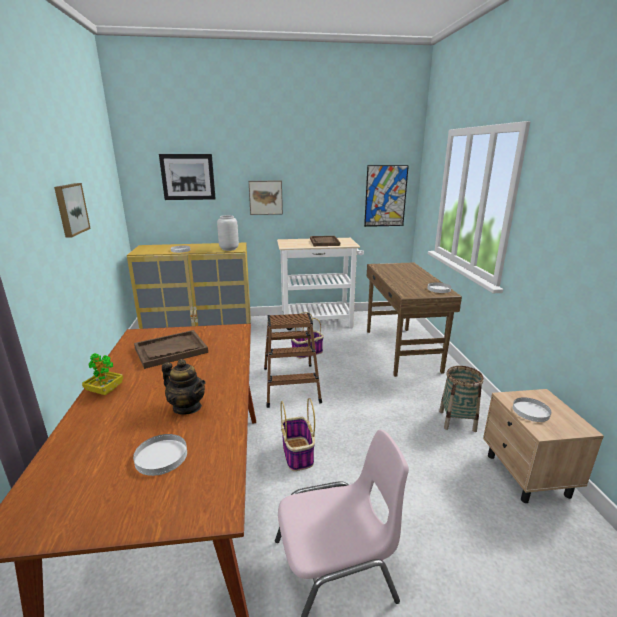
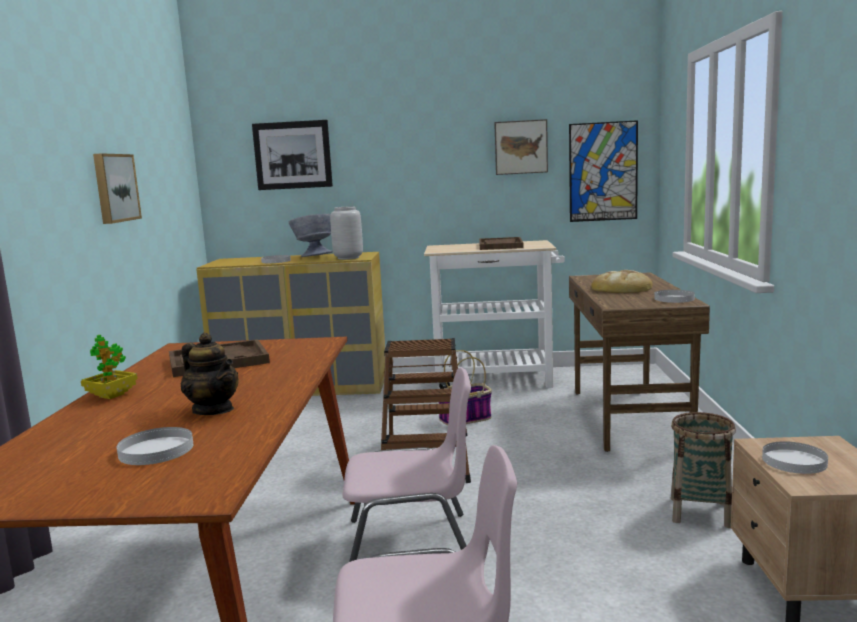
camera: 10 degrees right, 10 degrees down
picture [249,181,283,215] -> picture moved to [494,119,548,175]
basket [280,398,315,471] -> pink chair [342,367,471,562]
none -> grey bowl [288,214,333,257]
none -> bread [591,270,653,293]

